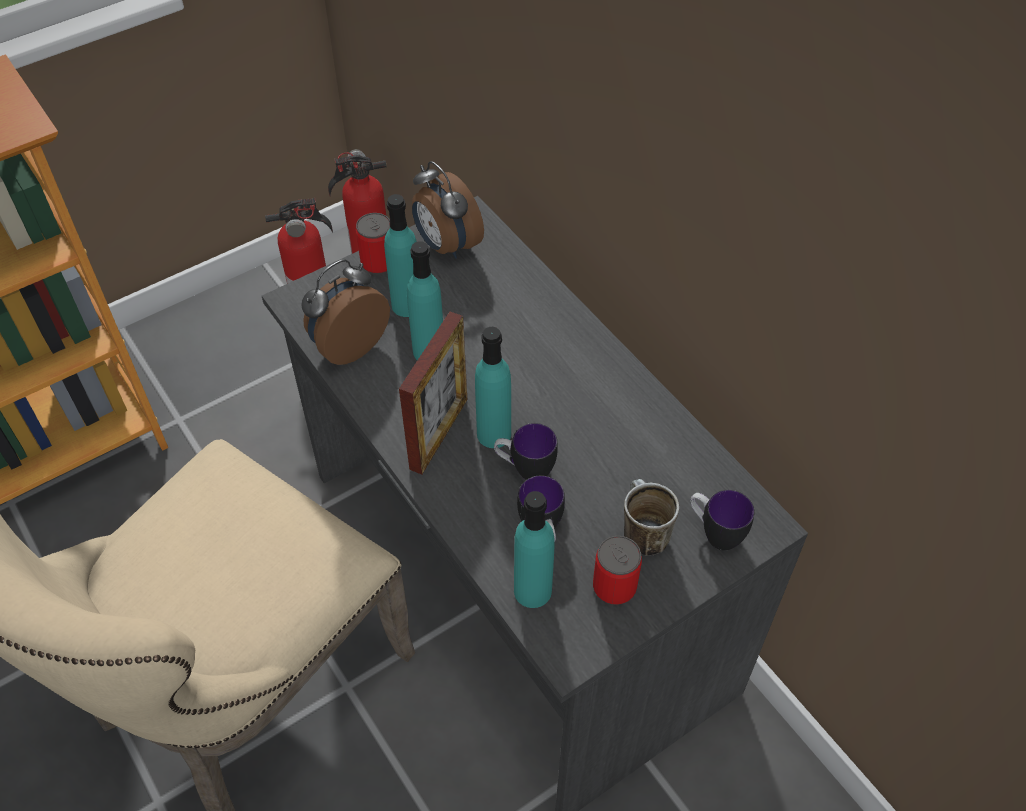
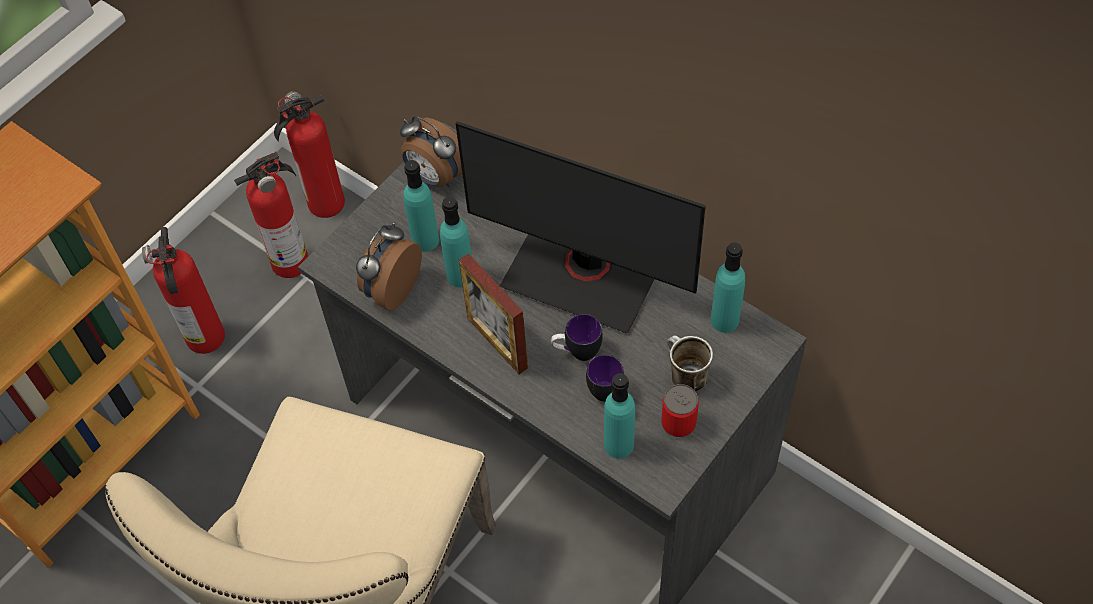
camera: 15 degrees left, 5 degrees up
can [356,213,390,275] -> none
picture frame [399,312,467,474] -> picture frame turned 135 degrees clockwise [459,253,528,374]
turquoise bottle [475,327,511,448] -> turquoise bottle moved to [710,242,745,333]
mug [690,490,755,551] -> none
none -> fire extinguisher [142,227,225,354]
none -> monitor [455,121,706,334]

